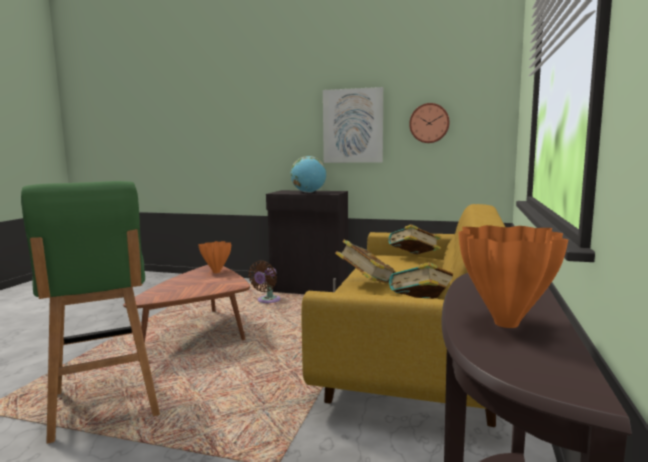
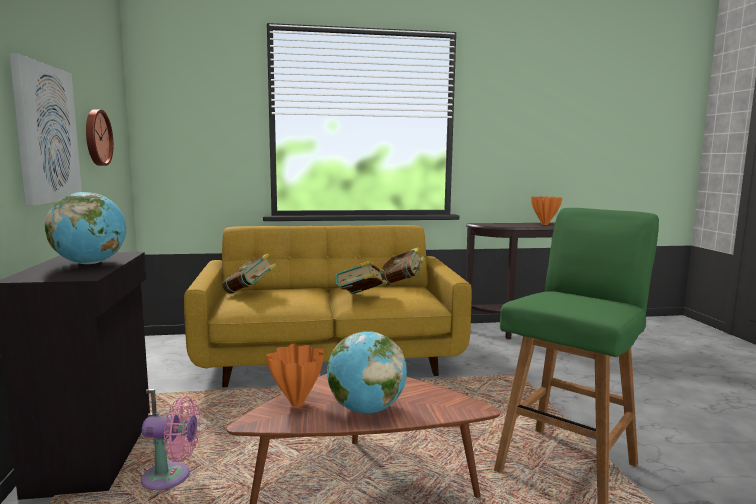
camera: 115 degrees left, 0 degrees up
brown fan [248,261,281,303] -> pink fan [141,396,201,490]
none -> globe [327,331,407,413]

